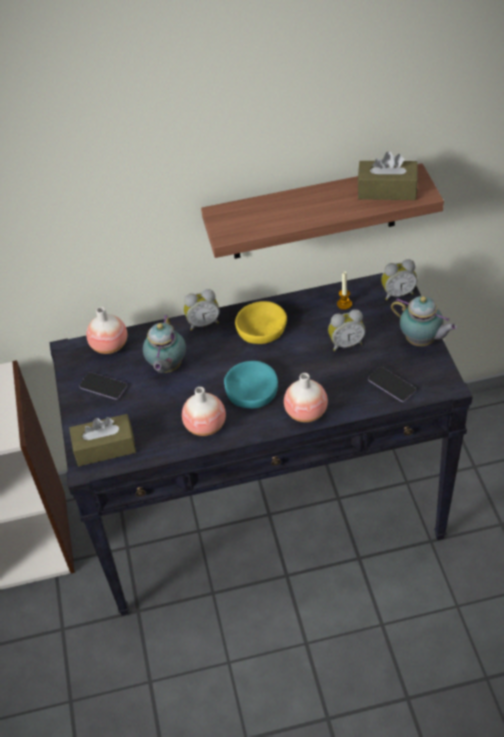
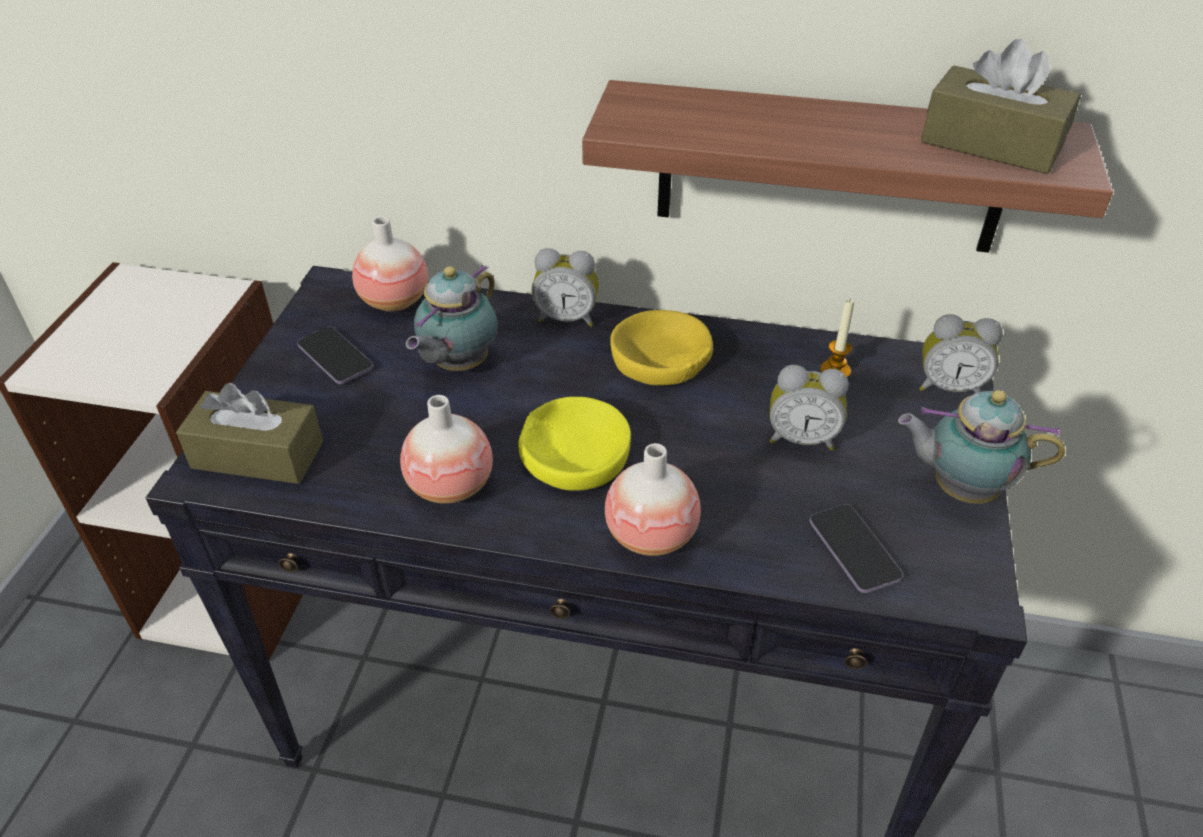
camera: 20 degrees right, 5 degrees down
turquoise bowl [224,361,278,408] -> yellow bowl [518,397,631,491]
teapot [391,296,457,346] -> teapot turned 135 degrees clockwise [898,390,1065,504]

